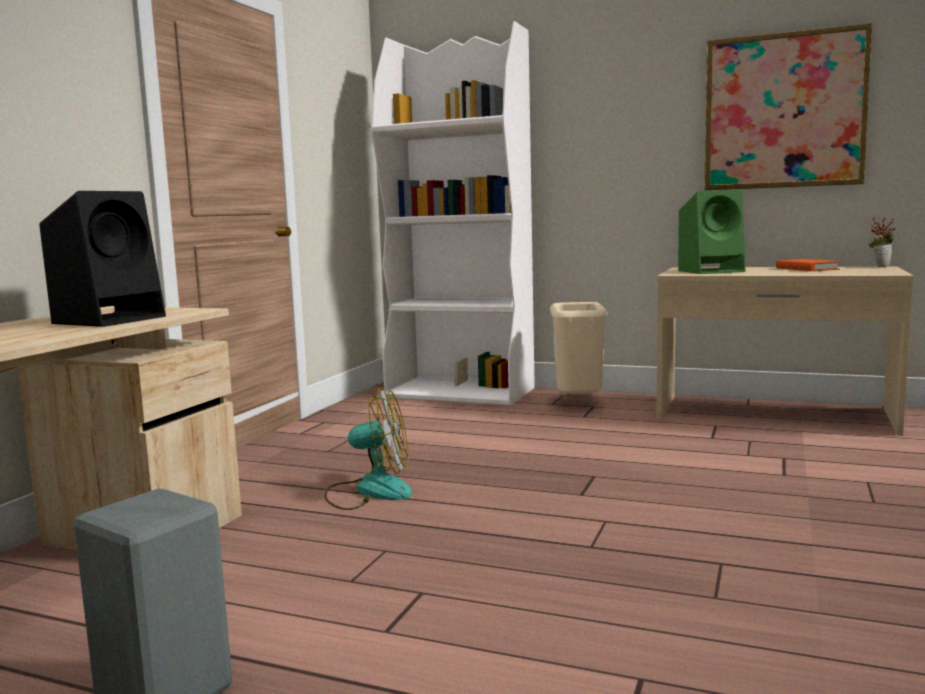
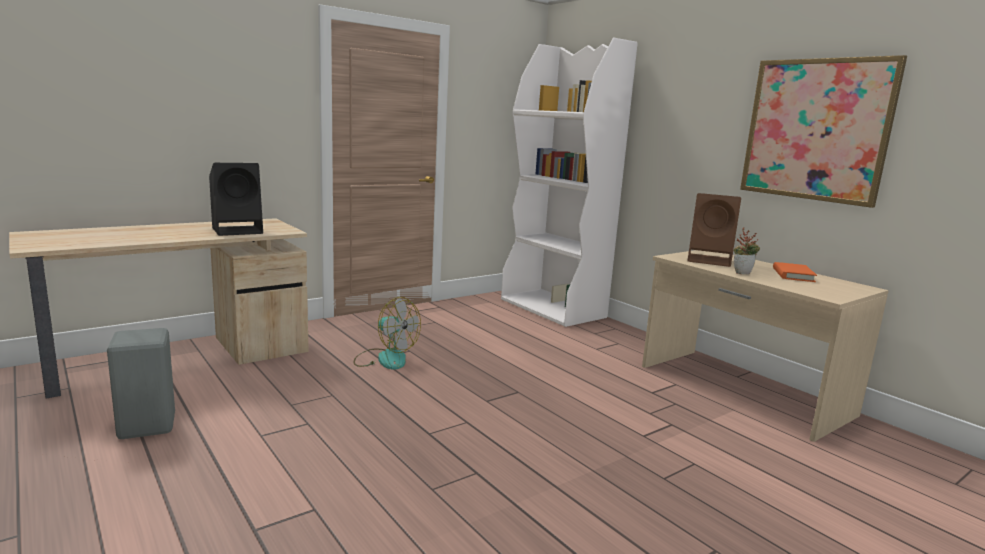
camera: 30 degrees right, 5 degrees up
beige trash can [550,302,608,394] -> none
green speaker [678,190,745,274] -> brown speaker [687,193,741,267]
potted plant [869,216,895,267] -> potted plant moved to [734,227,760,274]

